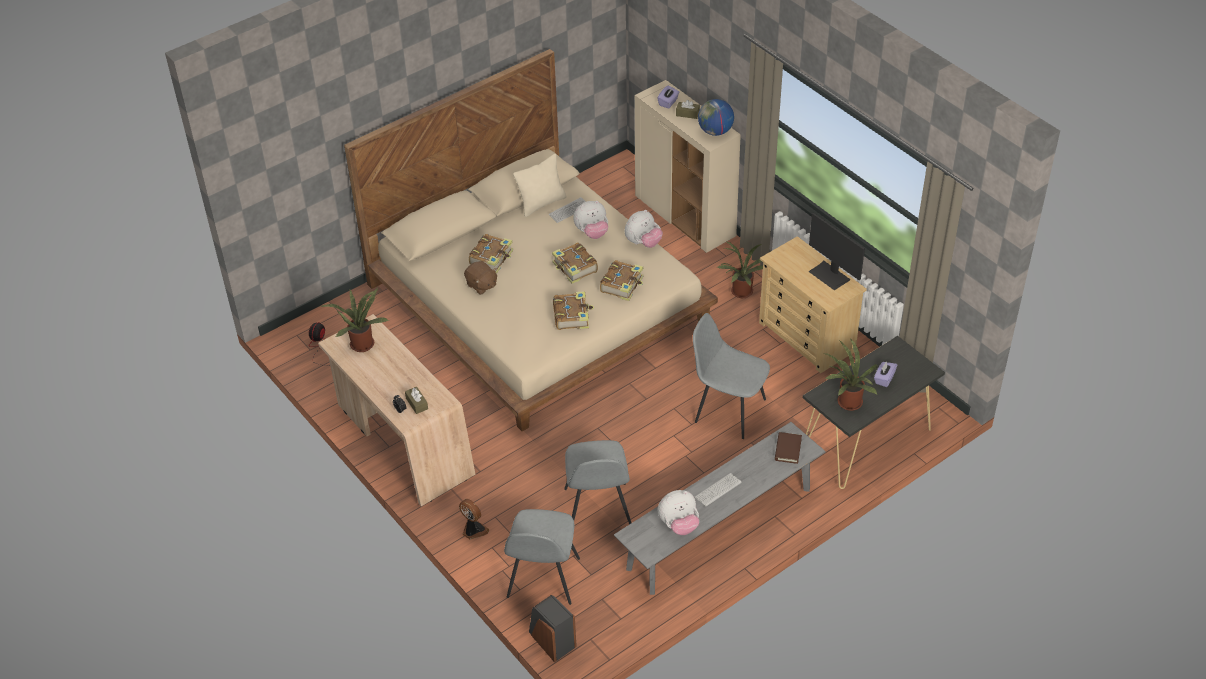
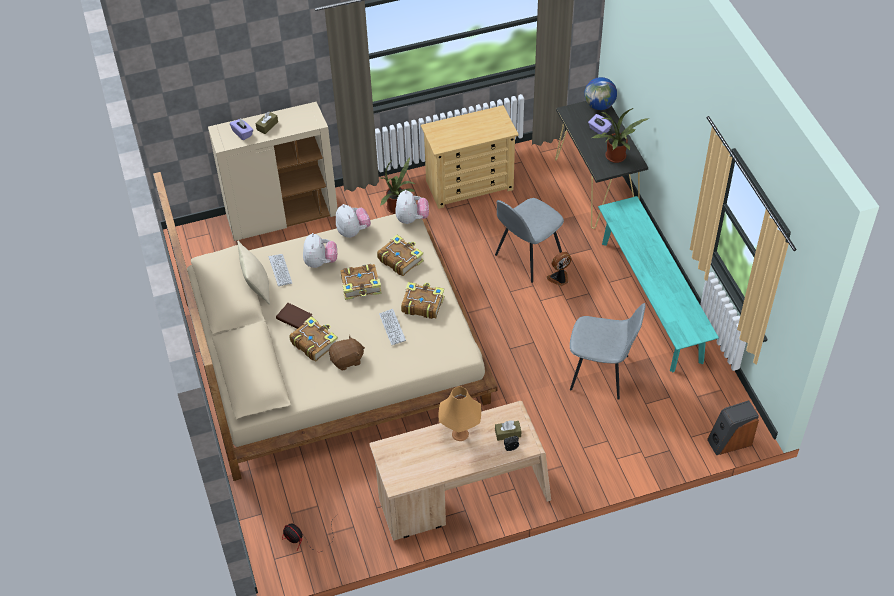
camera: 70 degrees left, 5 degrees up
potted plant [320,287,389,352] -> none
fan [459,499,489,540] -> fan moved to [547,252,571,286]
grey chair [504,509,580,605] -> none
grey bench [614,422,826,595] -> turquoise bench [598,196,719,373]
plush toy [658,490,699,535] -> plush toy moved to [395,190,429,224]
keyboard [695,473,742,506] -> keyboard moved to [379,309,406,345]
globe [698,99,734,136] -> globe moved to [585,77,617,110]
brown book [775,432,802,464] -> brown book moved to [276,303,313,329]
monitor [808,213,865,290] -> none
none -> orange table lamp [438,386,481,441]

